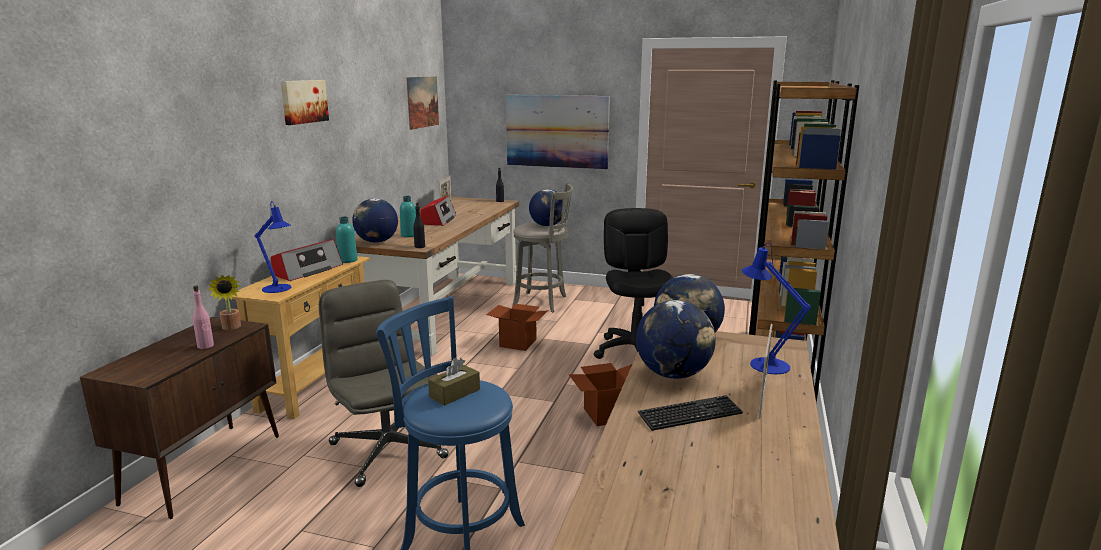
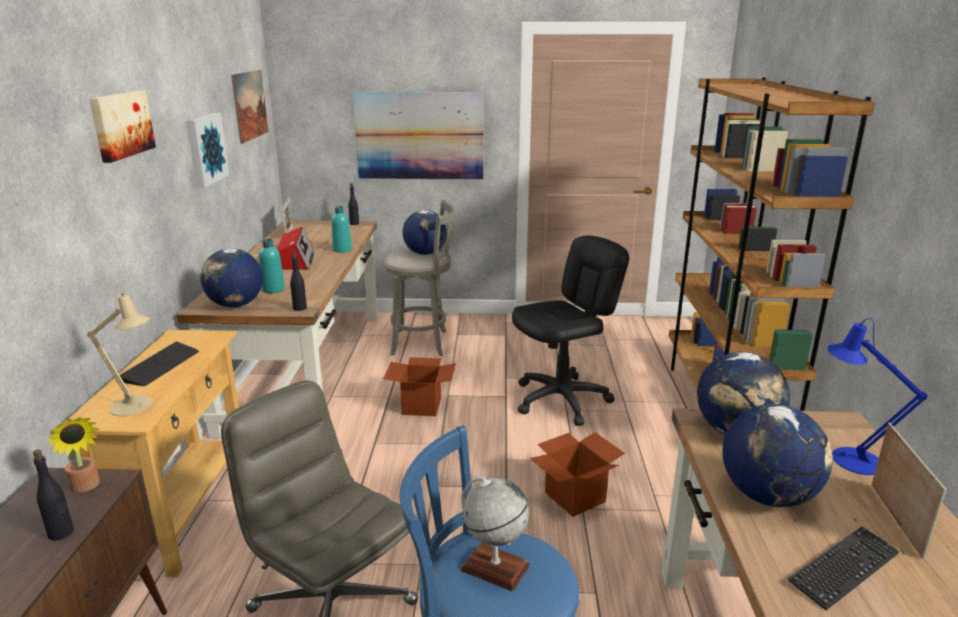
camera: 15 degrees left, 5 degrees up
pink bottle [193,285,214,349] -> black bottle [33,449,74,541]
blue table lamp [254,201,291,293] -> beige table lamp [87,287,153,416]
radio [271,239,343,281] -> keyboard [120,342,199,386]
turquoise bottle [336,217,358,263] -> turquoise bottle moved to [331,206,352,252]
brown tissue box [428,358,480,406] -> globe [461,476,530,592]
black office chair [594,208,673,359] -> black office chair turned 75 degrees clockwise [512,235,629,426]
none -> picture [186,113,229,188]

